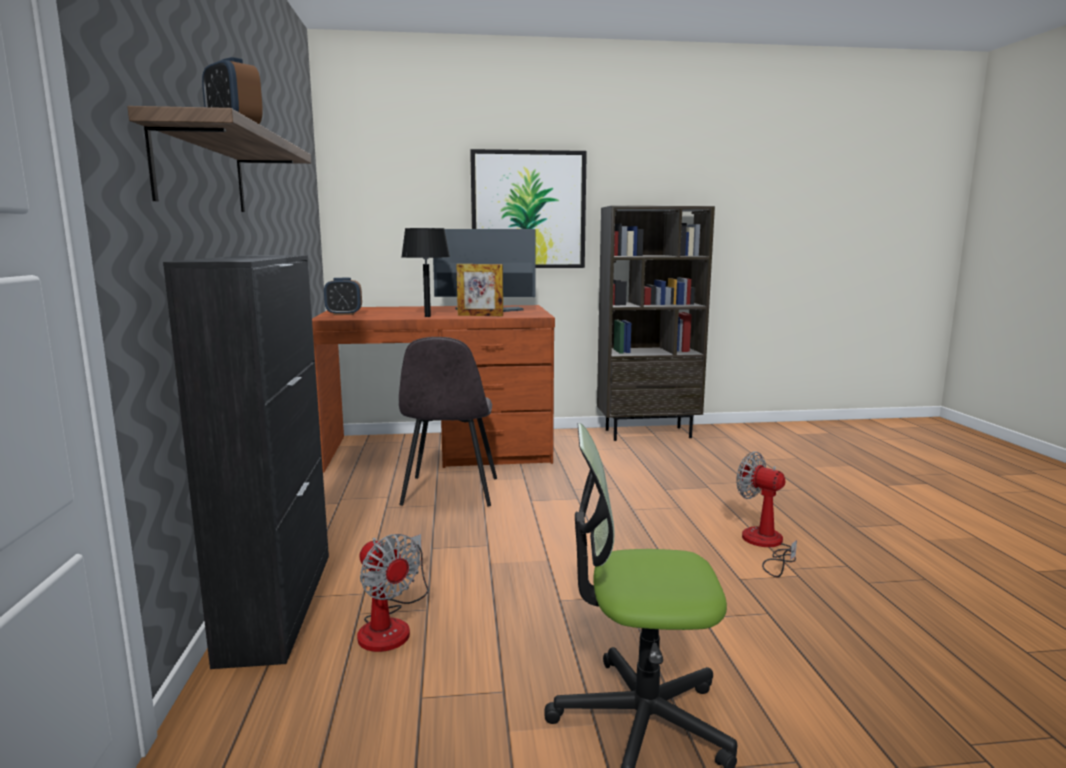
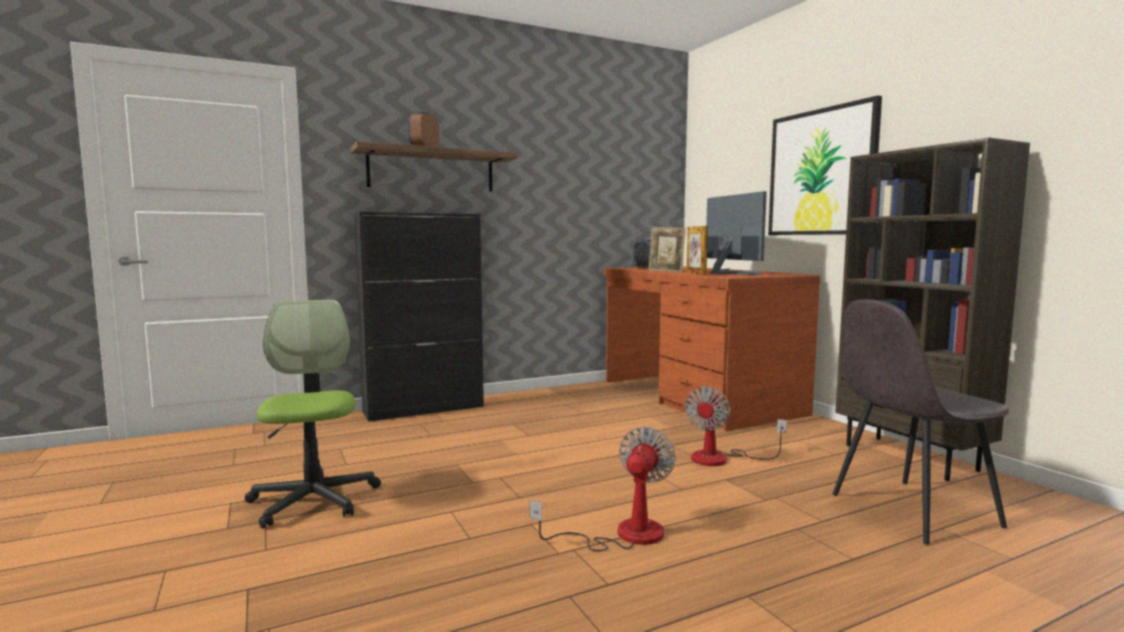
camera: 70 degrees right, 5 degrees down
fan [357,534,428,652] -> fan moved to [685,386,787,466]
grey chair [399,337,497,507] -> grey chair moved to [833,299,1010,545]
black table lamp [402,228,450,317] -> picture frame [649,227,686,272]

